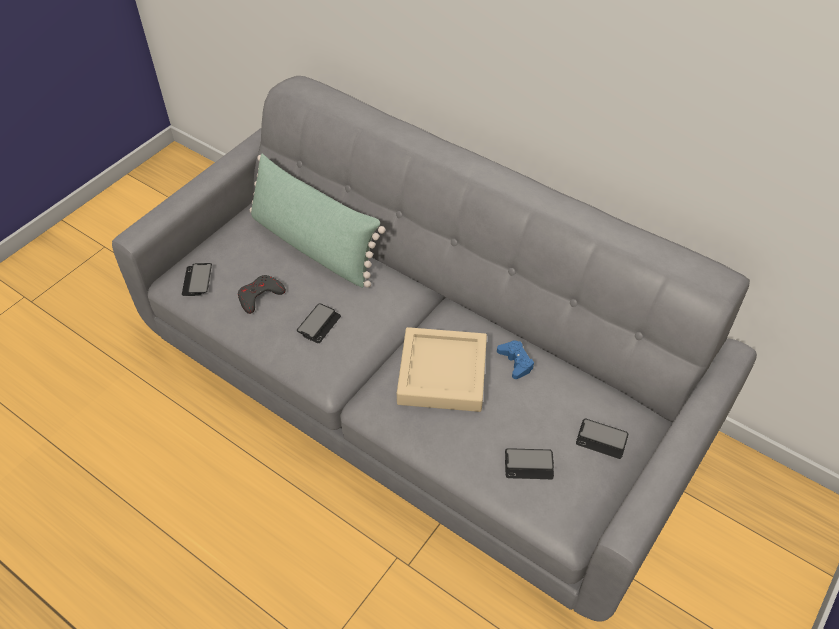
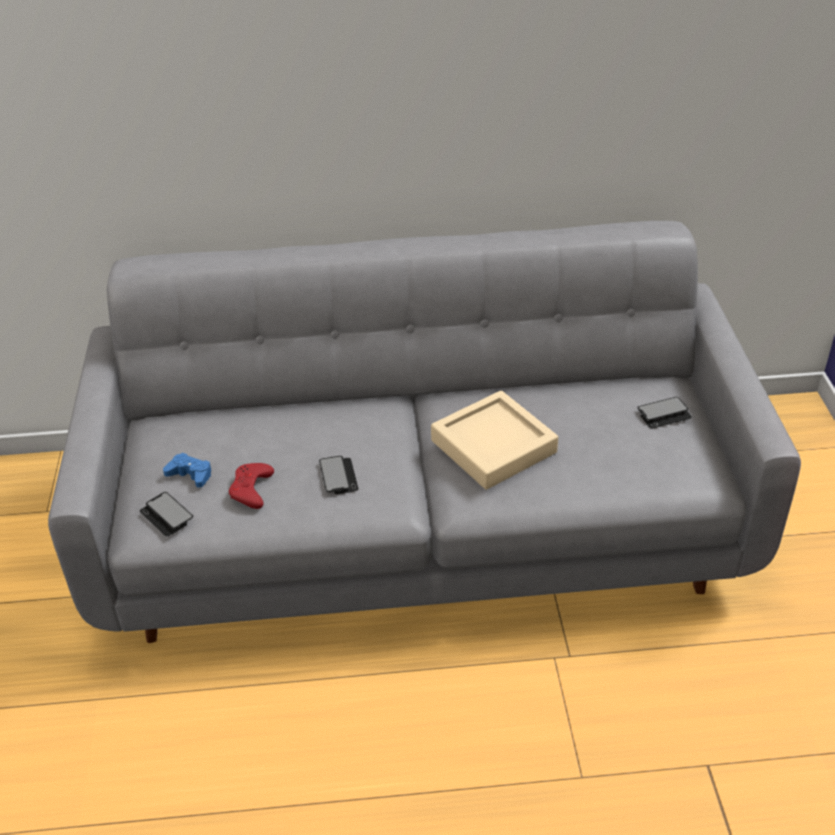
camera: 40 degrees left, 10 degrees down
grey game controller [238,275,286,314] -> red game controller [229,463,274,509]
green pillow [250,154,385,288] -> none
blue game controller [497,340,534,379] -> blue game controller moved to [163,453,212,488]
phone [505,448,554,479] -> none

